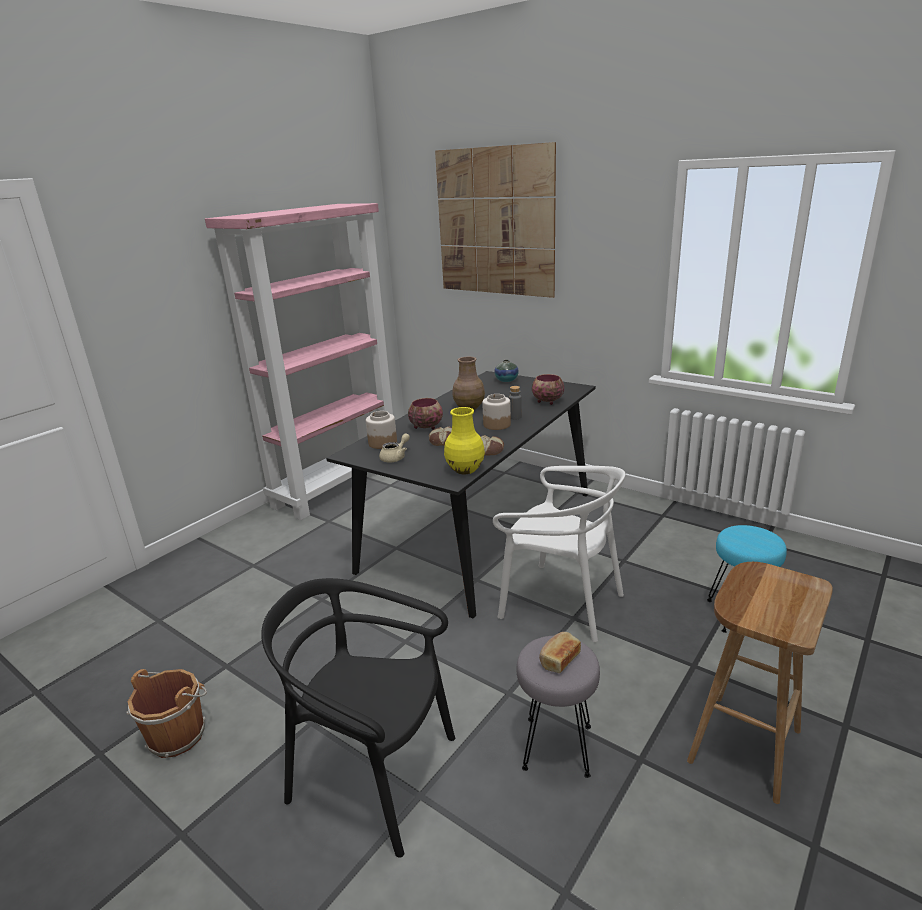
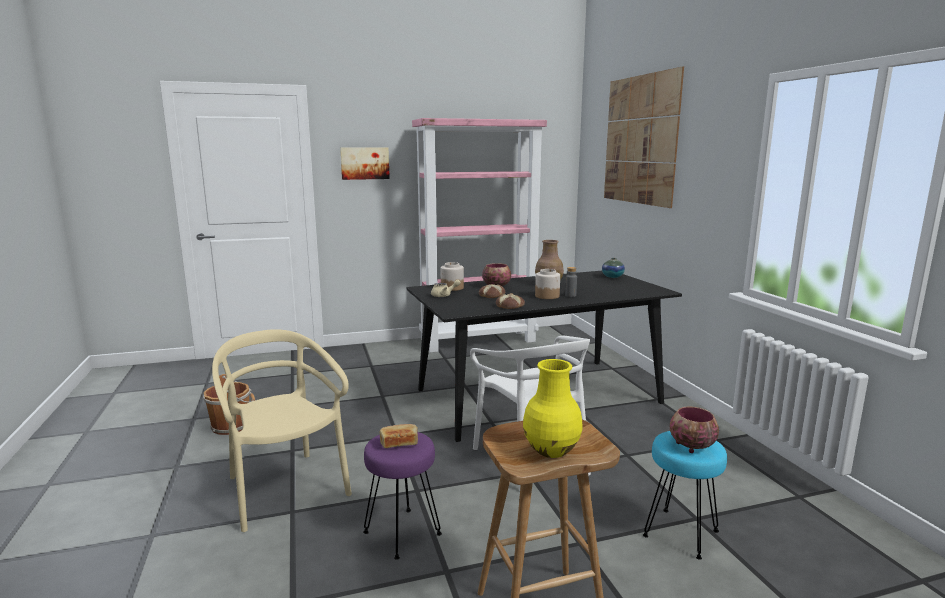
camera: 35 degrees right, 10 degrees down
black chair [261,578,455,858] -> beige chair [212,329,352,532]
yellow vase [444,407,485,474] -> yellow vase moved to [523,359,583,458]
grey stool [517,636,600,778] -> purple stool [363,432,442,559]
bowl [532,374,564,405] -> bowl moved to [670,406,719,453]
none -> picture [340,148,390,180]

